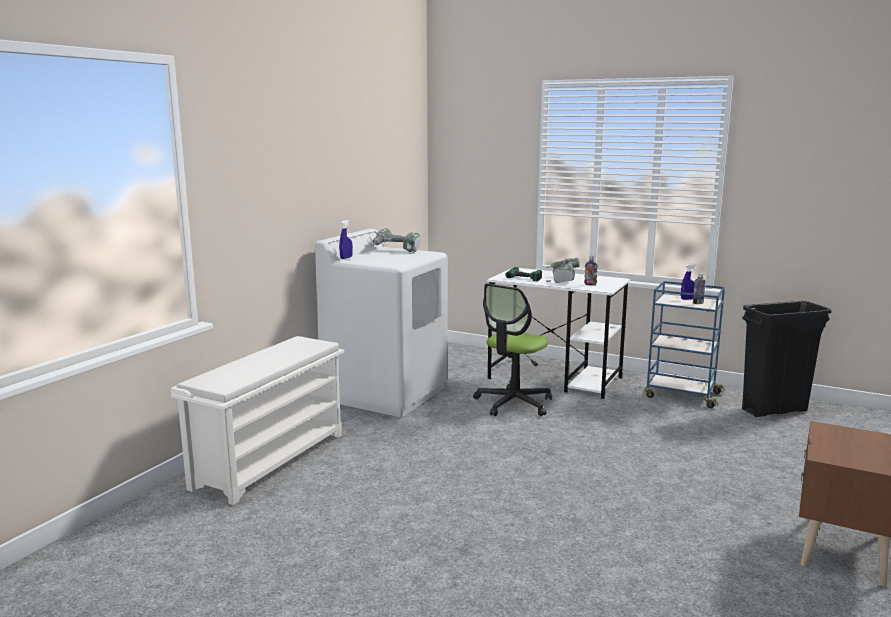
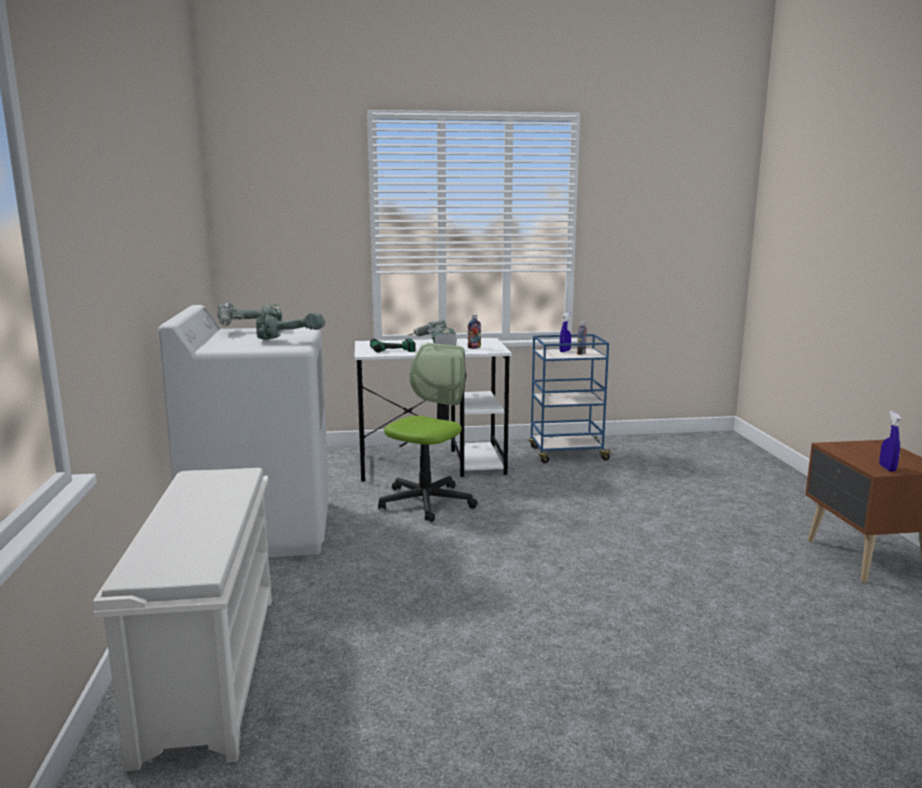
camera: 35 degrees left, 0 degrees up
blue spray bottle [339,220,353,259] -> blue spray bottle moved to [880,411,901,472]
office chair [473,283,552,416] -> office chair turned 150 degrees counterclockwise [378,343,478,522]
black trash can [742,301,832,417] -> none
none -> power drill [256,313,325,339]

